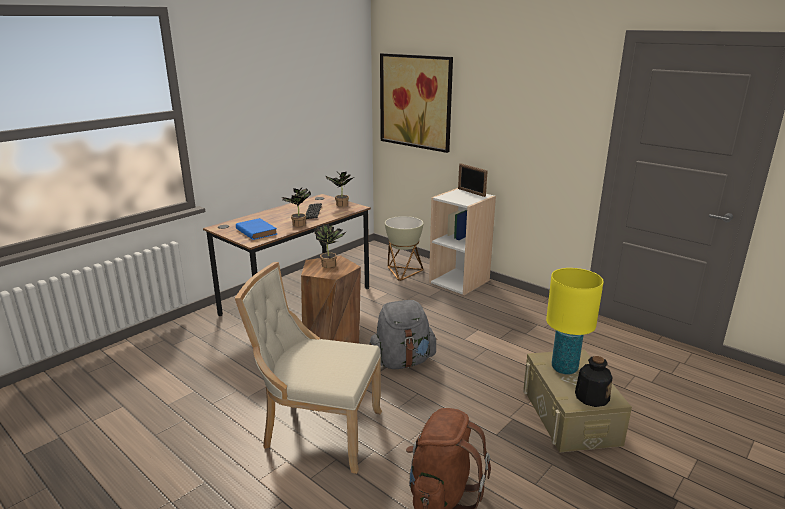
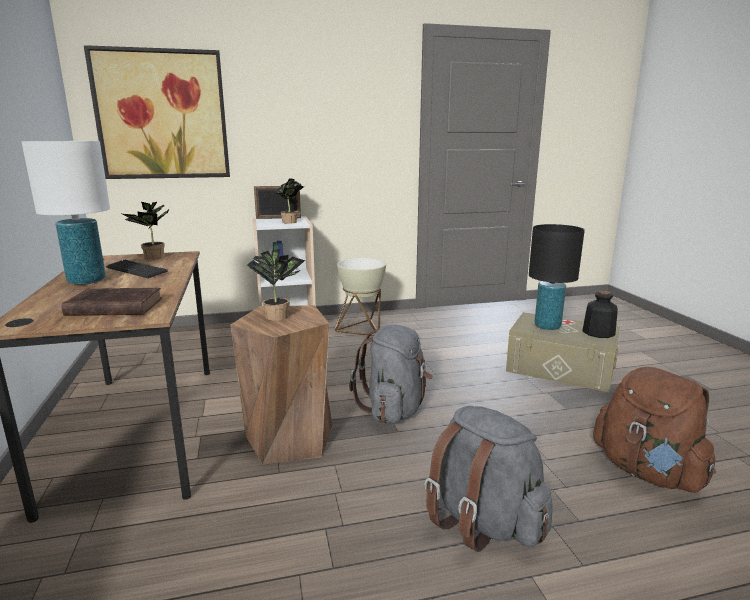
camera: 55 degrees left, 5 degrees down
beige chair [235,262,382,474] -> grey backpack [425,406,553,552]
blue book [236,218,277,240] -> brown book [62,288,162,316]
potted plant [282,187,311,227] -> potted plant moved to [276,178,304,224]
planter [385,216,424,281] -> planter moved to [335,258,386,336]
yellow table lamp [546,268,604,375] -> black table lamp [529,224,585,330]
none -> white table lamp [21,141,110,285]

